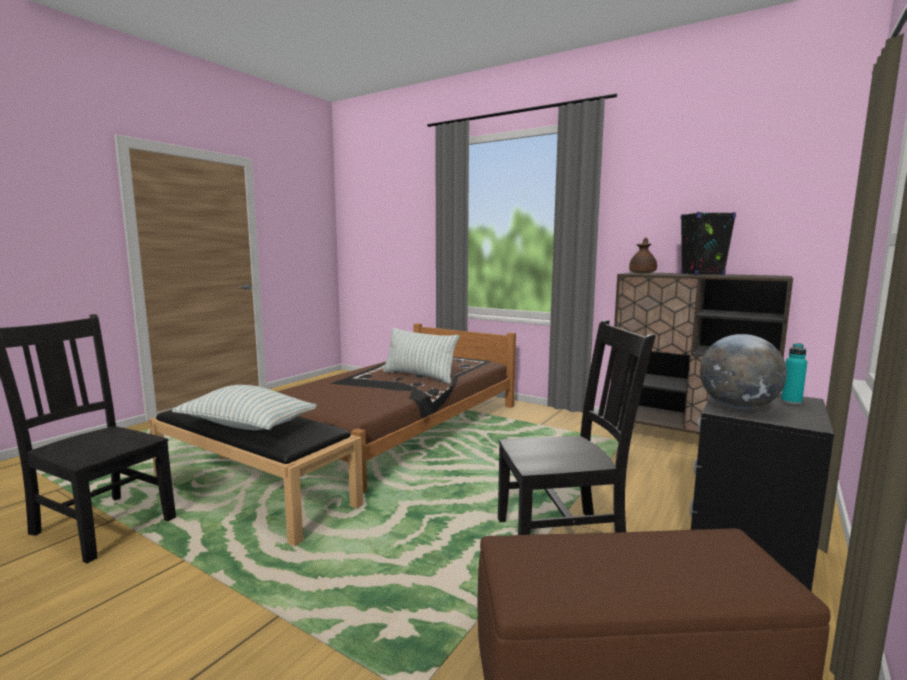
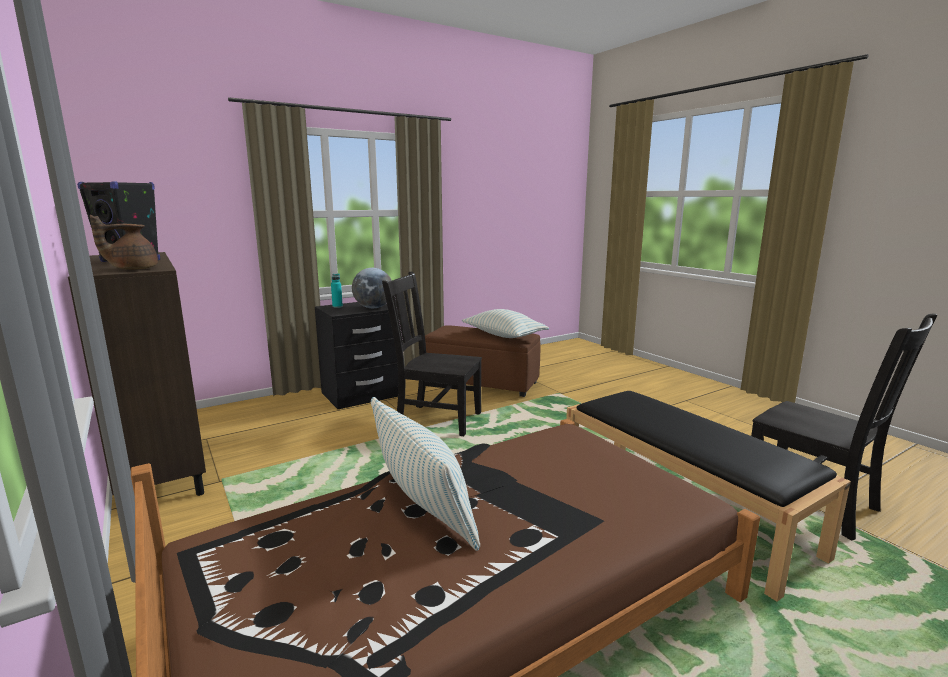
camera: 155 degrees left, 5 degrees up
pillow [172,385,317,430] -> pillow moved to [462,309,549,338]

